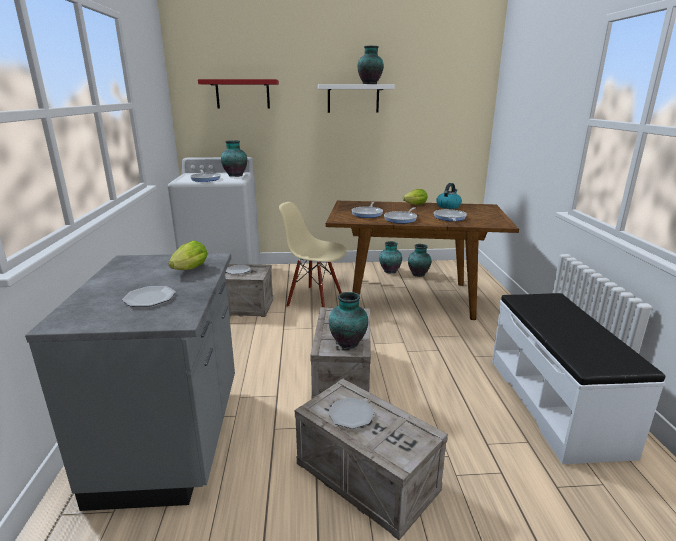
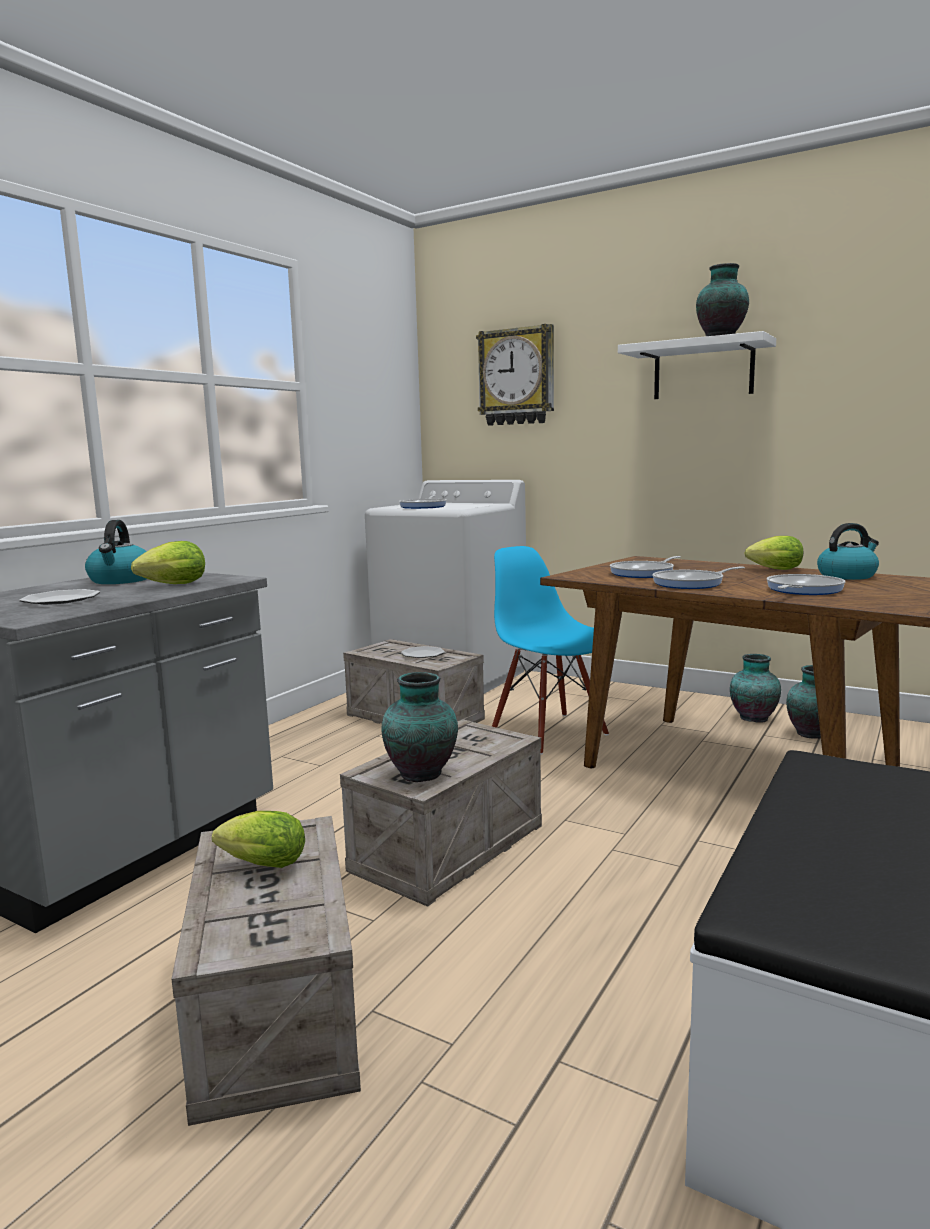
camera: 35 degrees right, 10 degrees down
red shelf [198,79,279,109] -> wall clock [476,324,554,426]
vase [221,140,247,177] -> none
beige chair [279,202,347,307] -> blue chair [492,546,609,755]
plate [328,398,375,429] -> lettuce [212,811,305,868]
none -> kettle [85,520,147,584]

